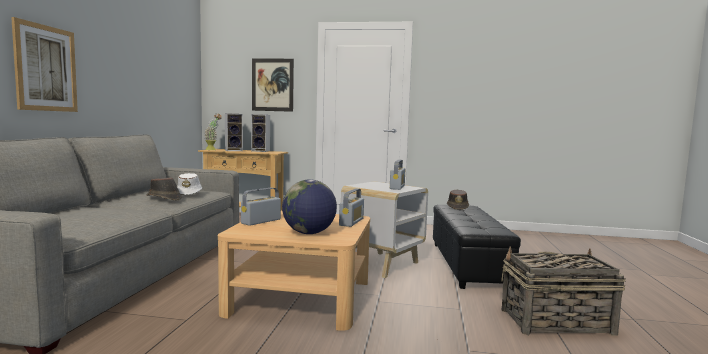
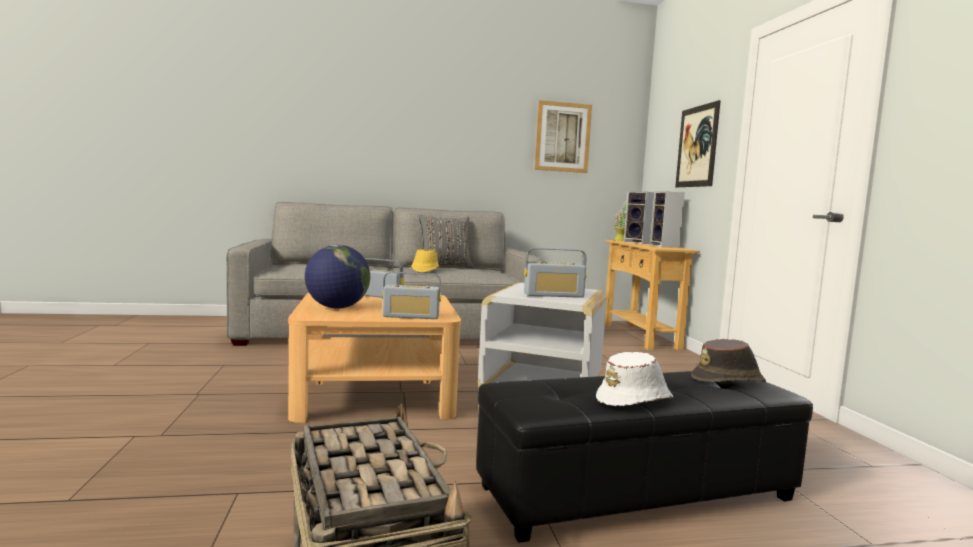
camera: 70 degrees right, 0 degrees up
picture [11,17,78,112] -> picture moved to [534,100,592,173]
brown hat [147,177,182,200] -> yellow hat [411,249,439,273]
white hat [177,173,202,195] -> white hat moved to [596,352,673,406]
none -> grey pillow [419,215,474,268]

